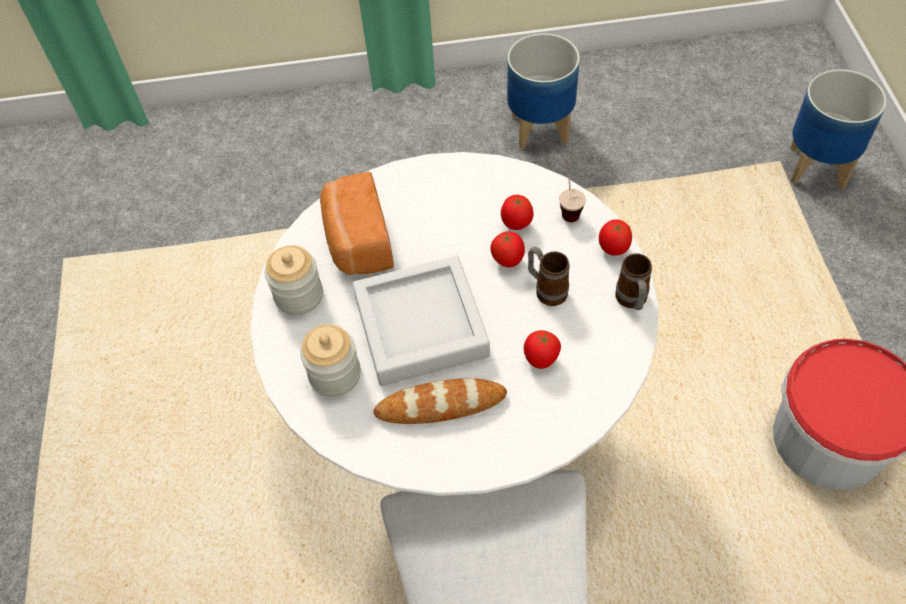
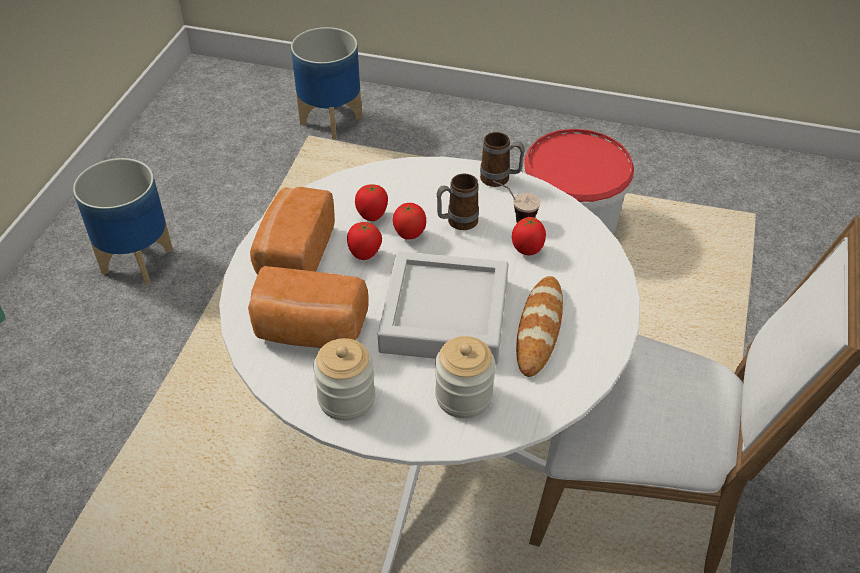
camera: 70 degrees left, 10 degrees down
cup [559,160,586,222] -> cup moved to [493,181,541,223]
tomato [599,219,632,256] -> tomato moved to [347,222,382,260]
none -> bread [250,187,335,275]

